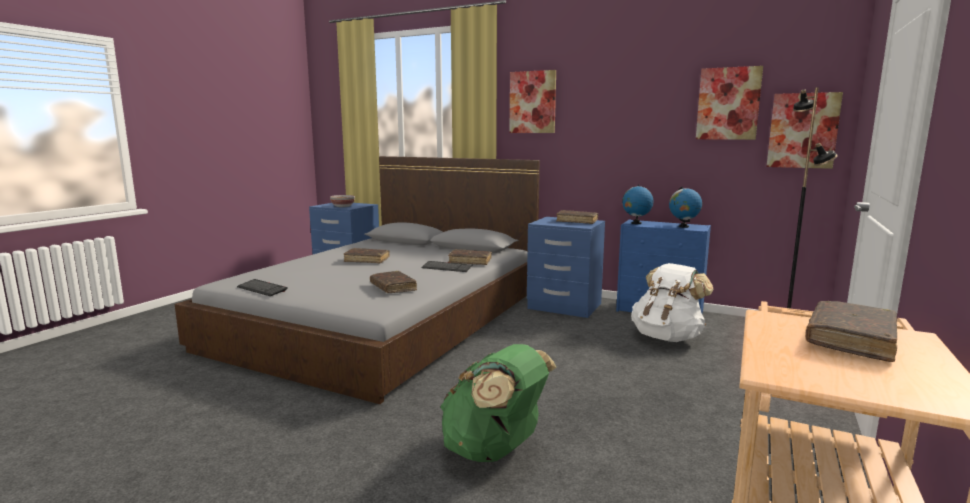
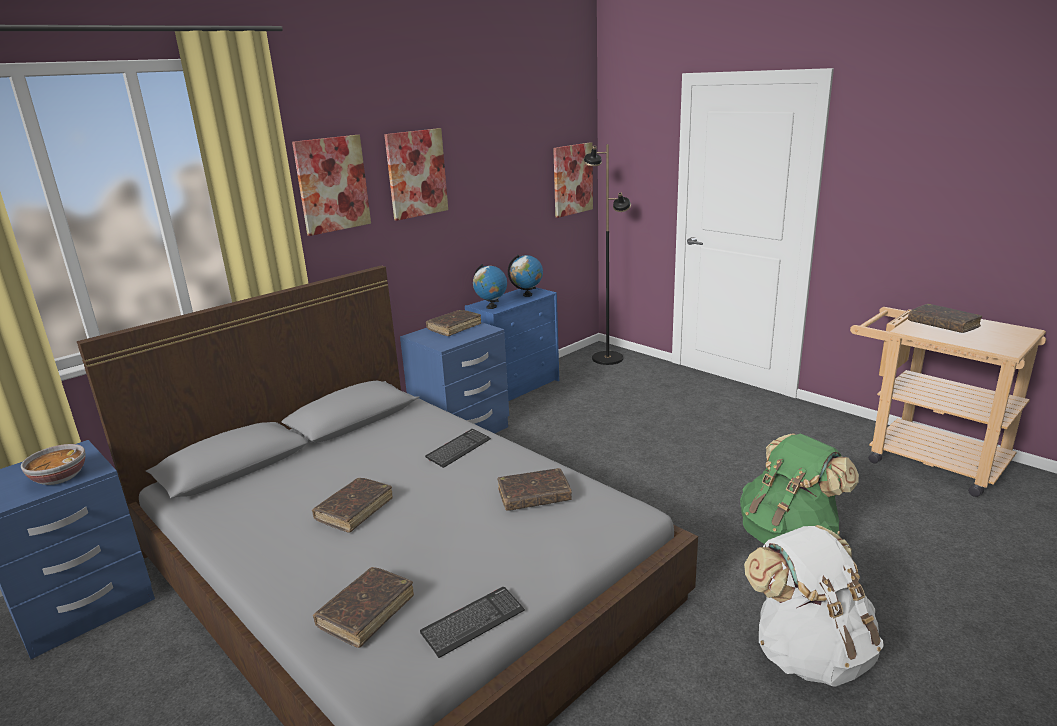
camera: 70 degrees left, 10 degrees up
brown book [448,249,492,265] -> brown book moved to [313,567,414,648]
white backpack [631,263,714,342] -> white backpack moved to [744,525,884,687]
picture [696,66,763,140] -> picture moved to [384,128,448,221]

